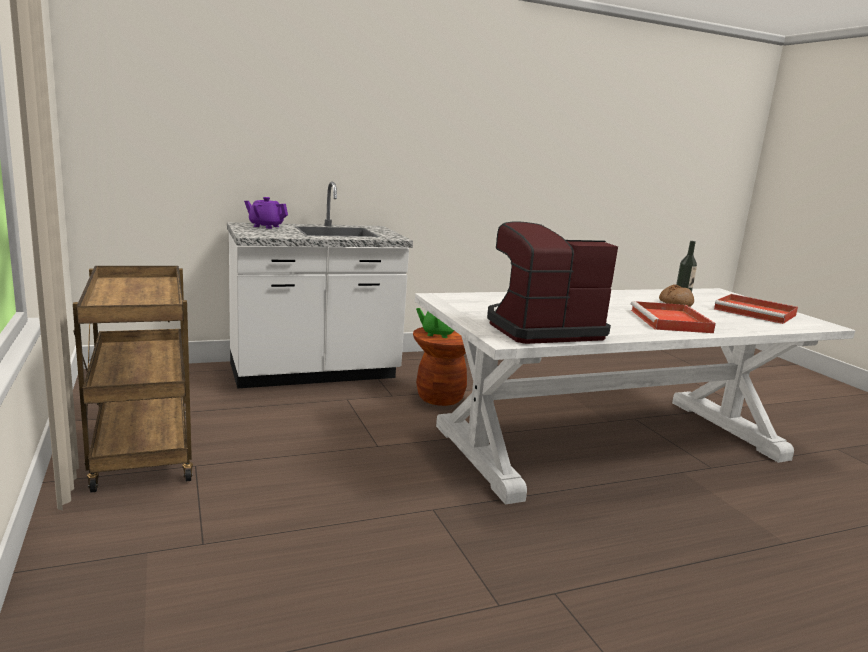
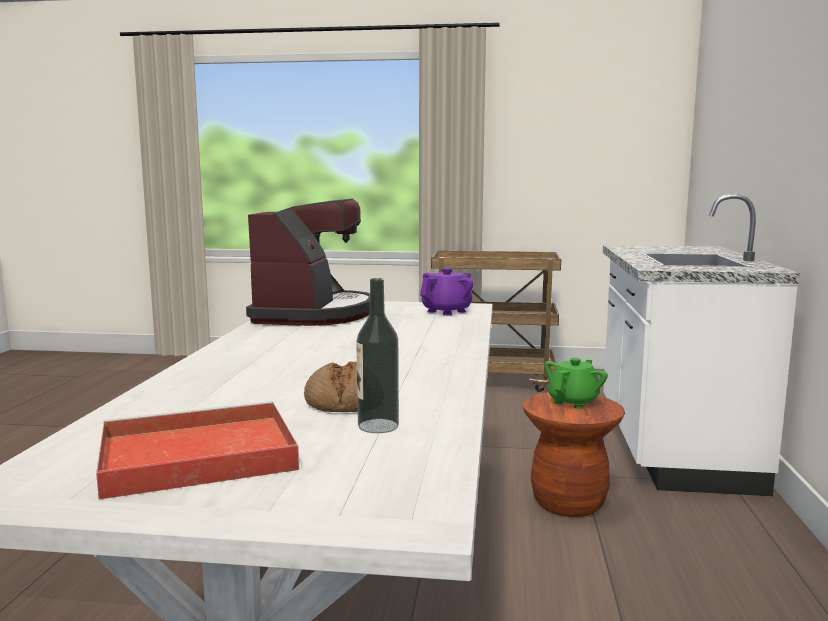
camera: 120 degrees right, 5 degrees down
purple teapot [244,197,288,229] -> purple teapot moved to [420,268,474,316]
red tray [631,301,716,333] -> none

